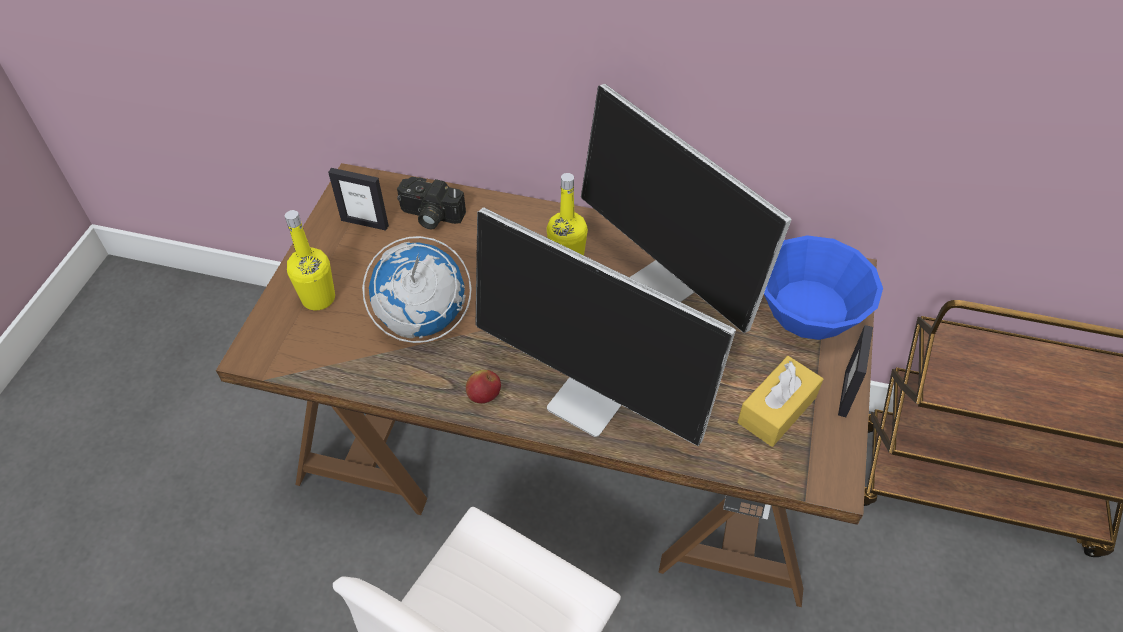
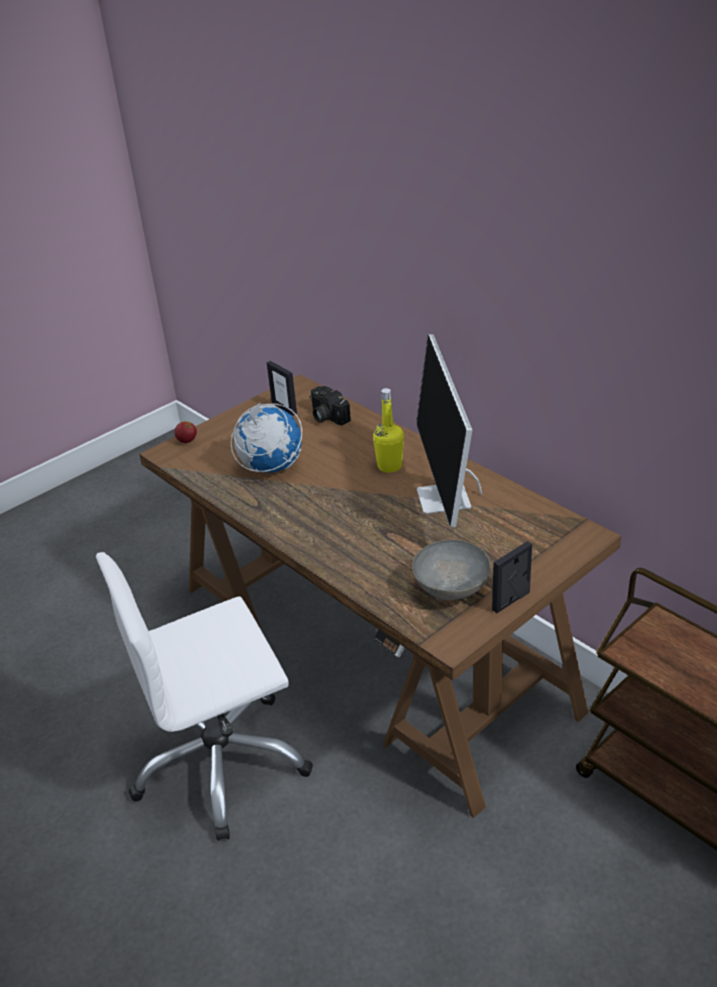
camera: 35 degrees right, 15 degrees down
yellow bottle [285,210,335,310] -> none
apple [466,370,501,403] -> apple moved to [174,421,197,443]
monitor [476,207,736,446] -> none
yellow tissue box [738,356,823,447] -> grey bowl [412,540,491,602]
blue bowl [764,235,883,340] -> none

